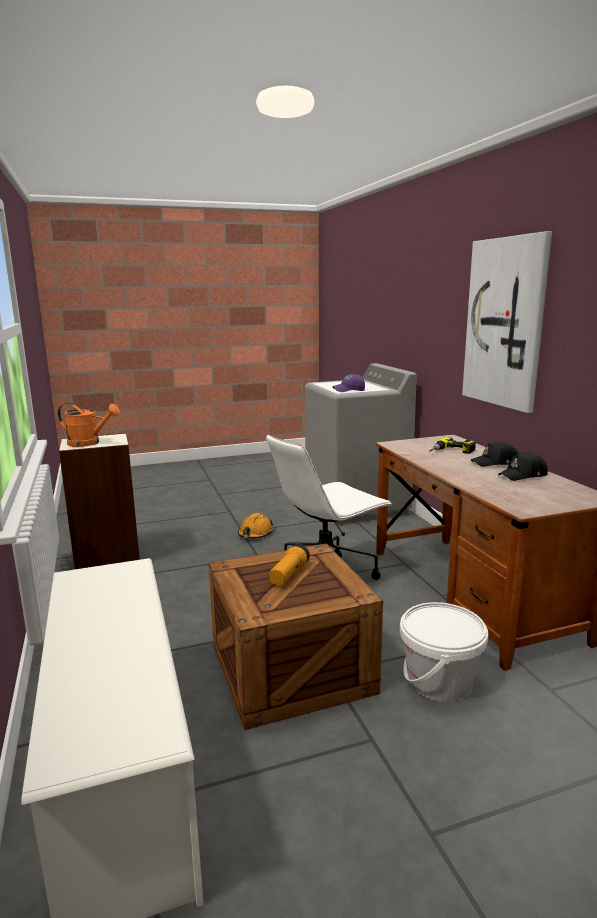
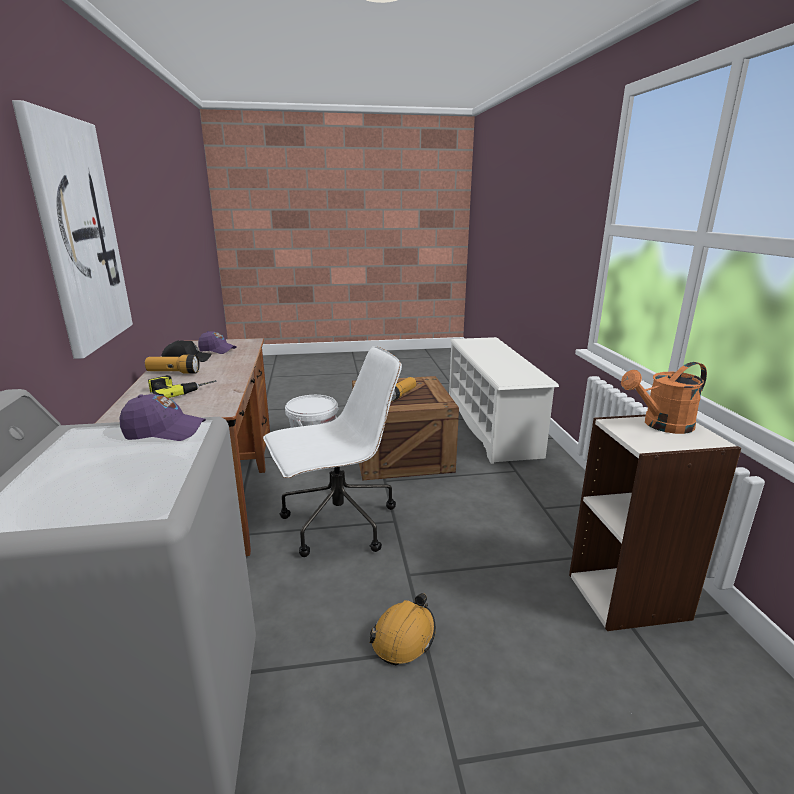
camera: 170 degrees left, 5 degrees up
orange watering can [58,403,120,447] -> orange watering can turned 45 degrees counterclockwise [621,362,707,434]
black cap [471,441,519,467] -> flashlight [145,355,200,374]
none -> purple cap [198,331,237,354]

